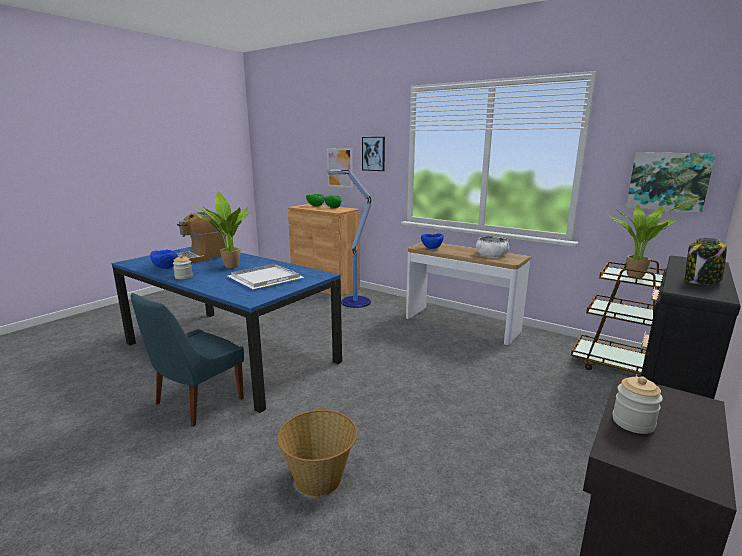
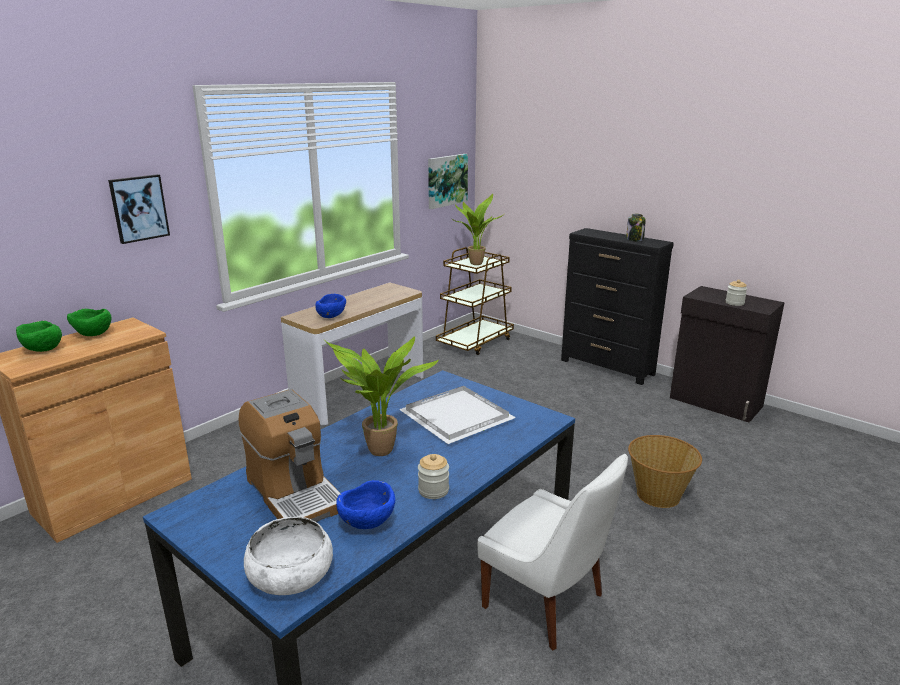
camera: 85 degrees left, 5 degrees up
blue chair [131,293,244,427] -> white chair [477,454,628,650]
picture [327,148,353,188] -> none
floor lamp [328,168,371,308] -> none
white bowl [476,236,509,257] -> white bowl moved to [244,517,333,595]

